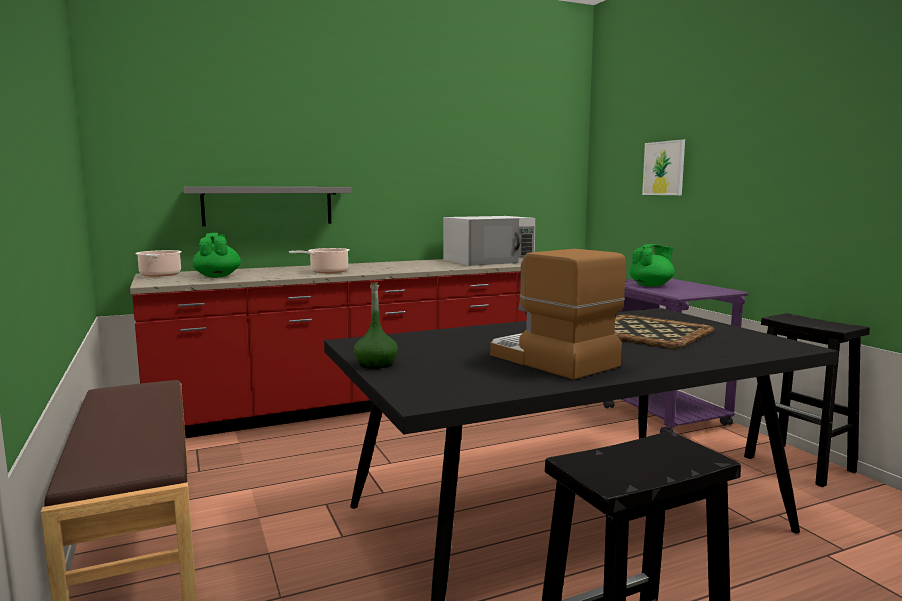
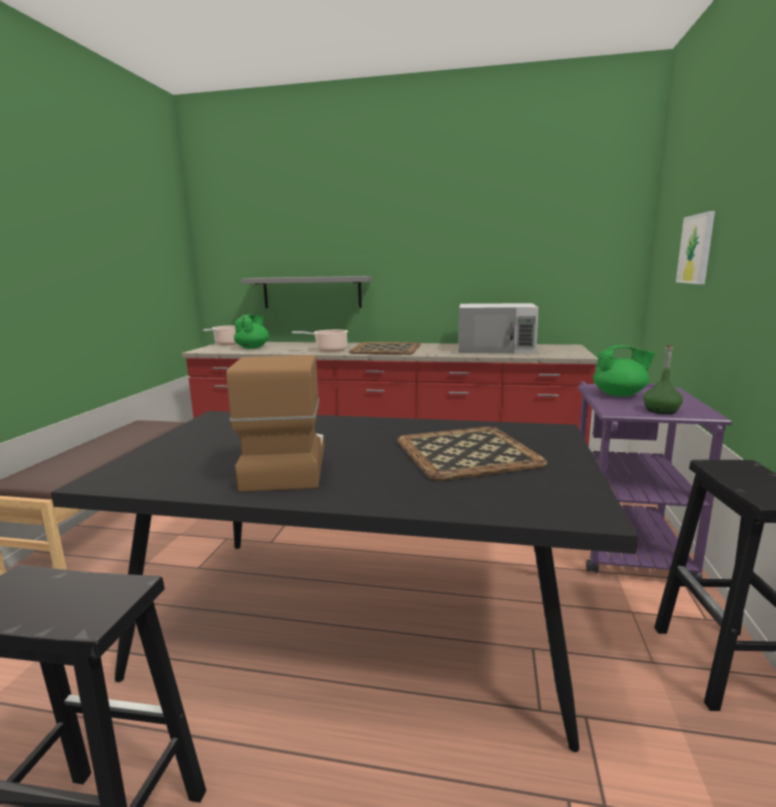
camera: 35 degrees right, 5 degrees up
green bottle [354,282,398,369] -> green bottle moved to [643,345,683,414]
none -> tray [349,342,421,355]

